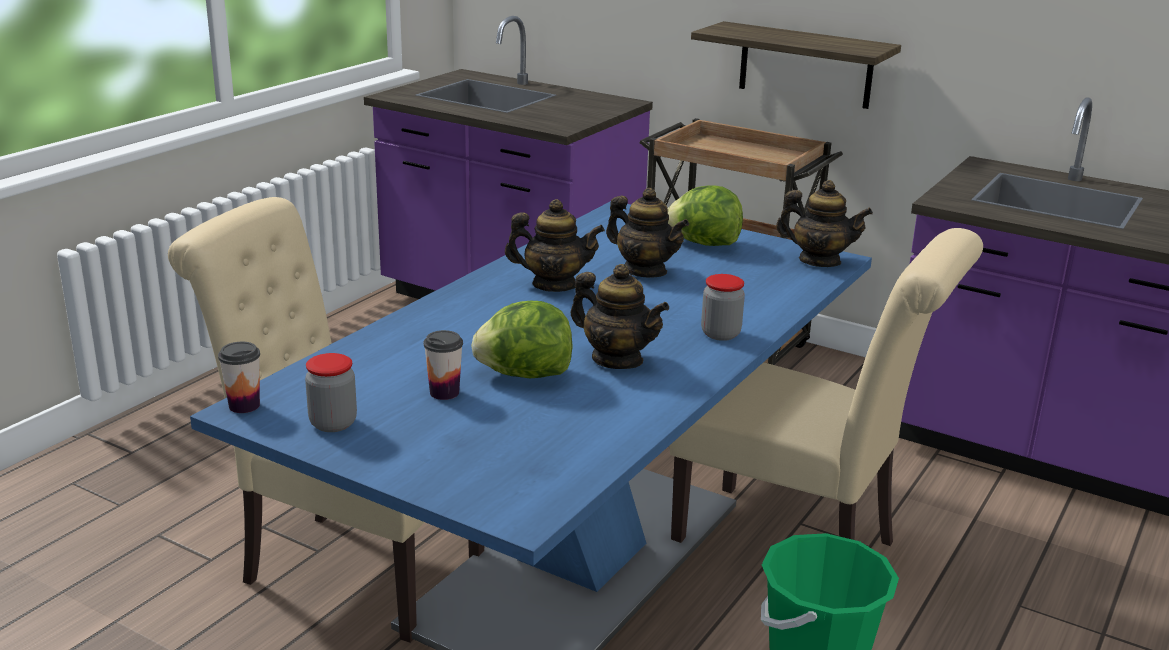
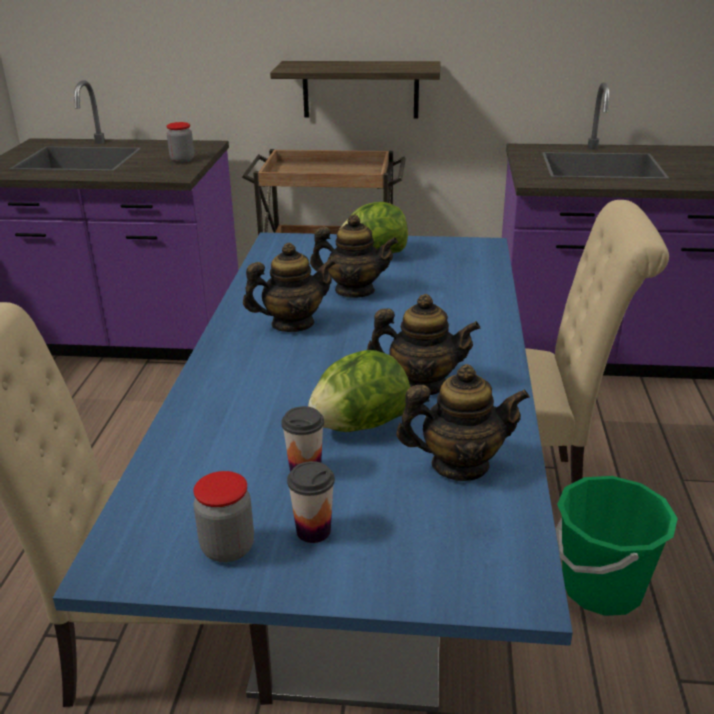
camera: 25 degrees left, 5 degrees up
cup [218,342,260,413] -> cup moved to [287,461,335,543]
jar [701,274,745,341] -> jar moved to [167,122,194,163]
teapot [776,180,873,267] -> teapot moved to [396,364,530,481]

